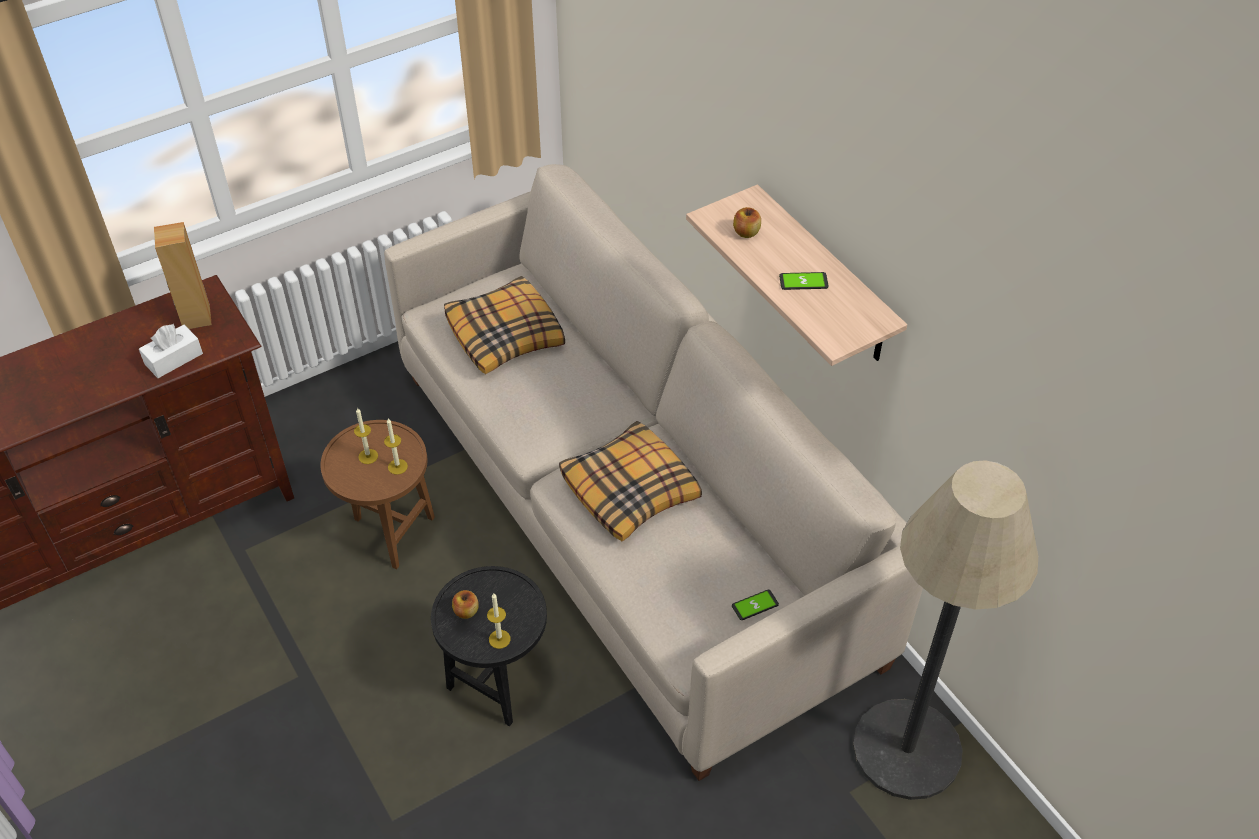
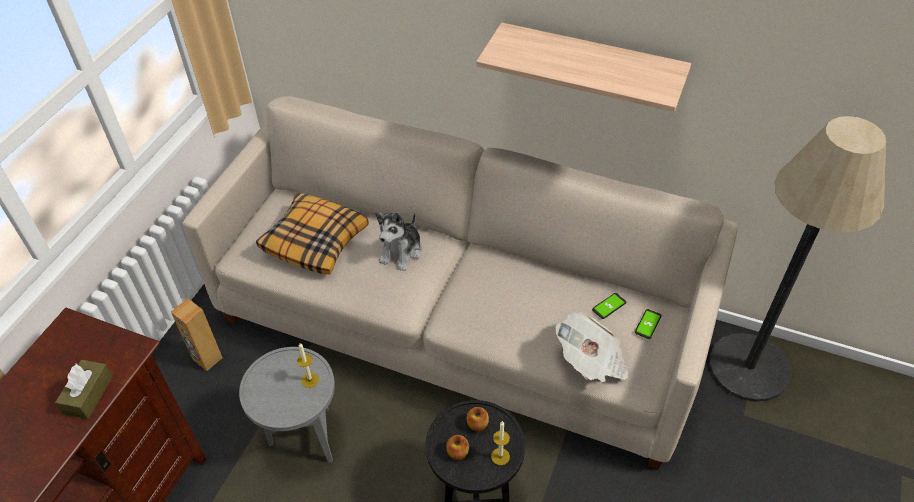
camera: 35 degrees left, 0 degrees up
white tissue box [139,324,203,378] -> brown tissue box [55,360,113,419]
brown speaker [154,222,212,329] -> brown speaker moved to [171,298,223,371]
brown side table [320,420,435,569] -> grey side table [239,347,335,463]
candle [354,408,378,464] -> none
pillow [559,421,702,542] -> none
apple [733,207,761,238] -> apple moved to [466,407,489,431]
phone [779,272,829,290] -> phone moved to [592,293,626,319]
none -> plush toy [376,212,422,271]
none -> newspaper [556,312,629,382]

